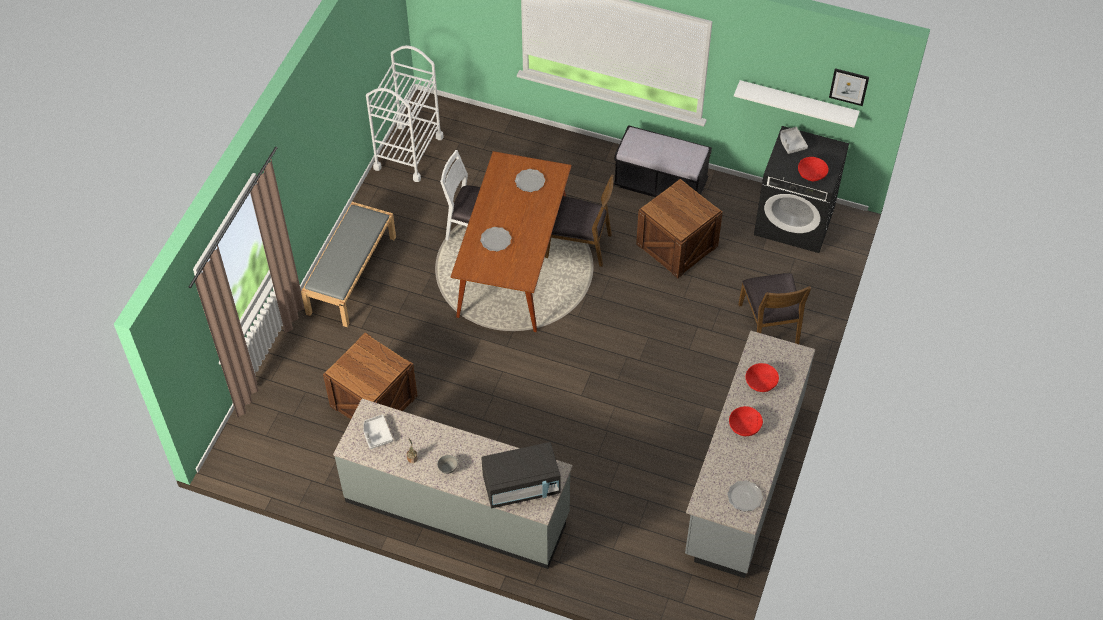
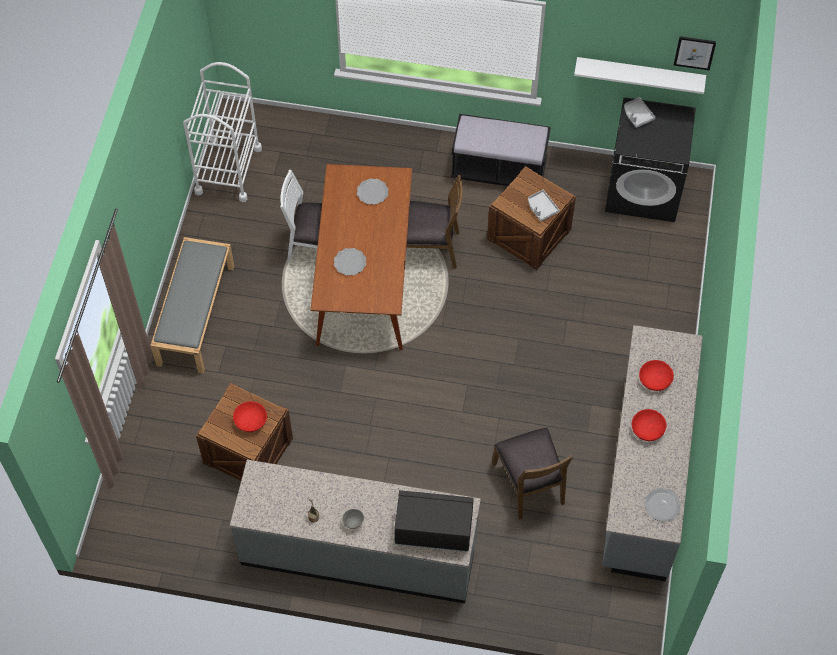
camera: 10 degrees left, 5 degrees up
grey tray [363,415,393,449] -> grey tray moved to [528,190,560,221]
black microwave [481,442,560,508] -> black microwave turned 150 degrees counterclockwise [394,490,474,552]
brown chair [738,273,811,344] -> brown chair moved to [492,428,573,519]
red bowl [798,157,829,181] -> red bowl moved to [233,401,267,432]

